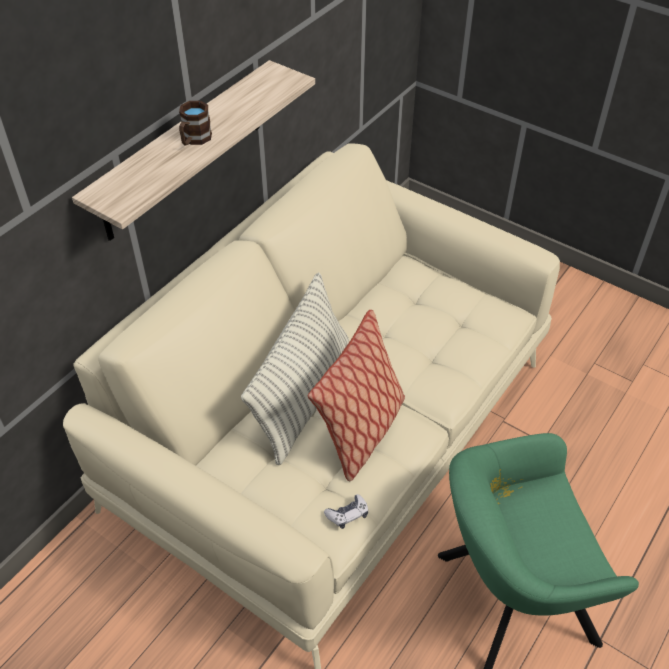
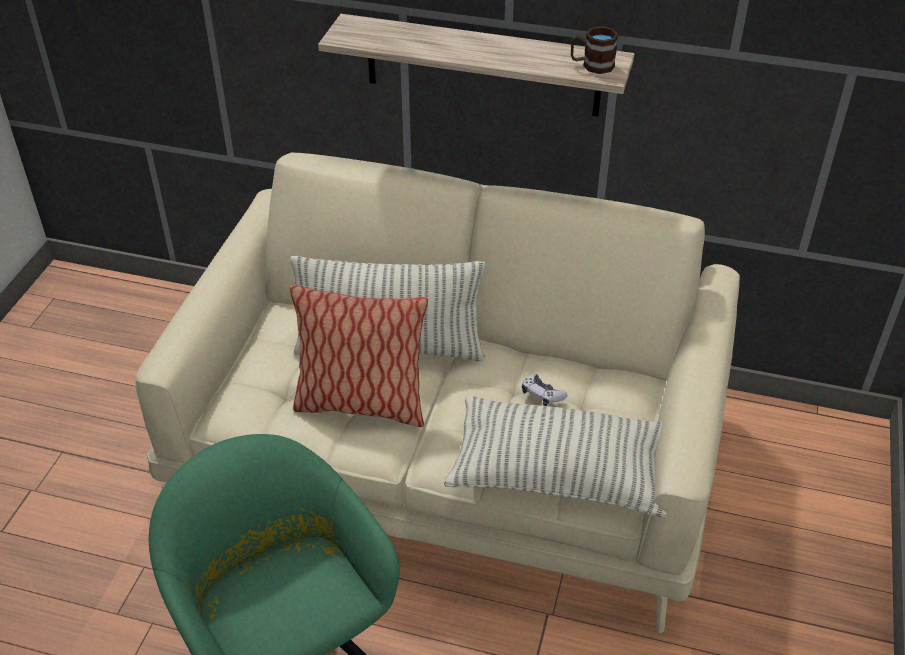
camera: 70 degrees right, 5 degrees down
brown mug [179,101,212,145] -> brown mug moved to [571,26,619,74]
game controller [324,494,368,529] -> game controller moved to [522,374,567,406]
none -> pillow [444,395,667,518]

